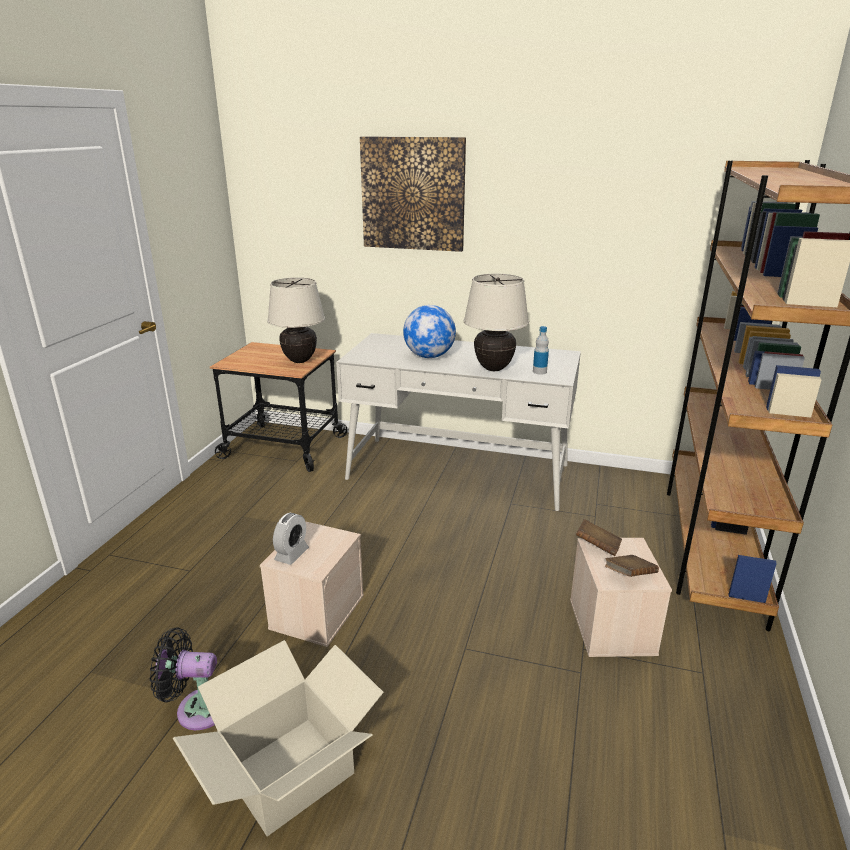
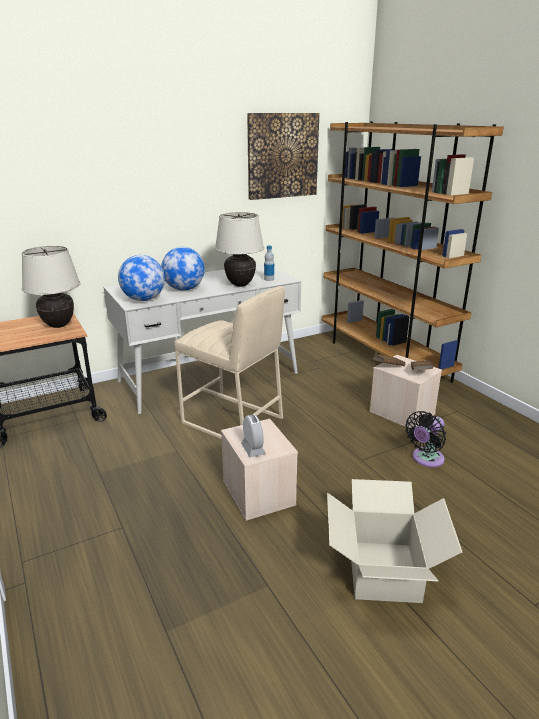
camera: 45 degrees left, 0 degrees up
black fan [150,628,217,730] -> black fan moved to [405,411,446,467]
picture [360,136,466,252] -> picture moved to [247,113,319,200]
none -> globe [118,255,165,301]
none -> beige stool [174,286,285,439]

